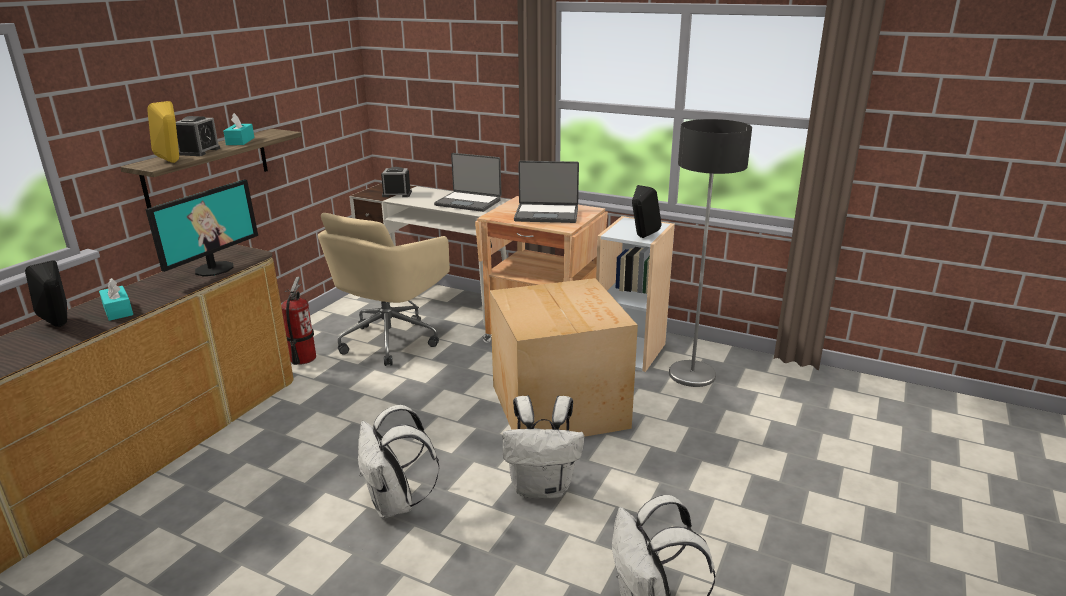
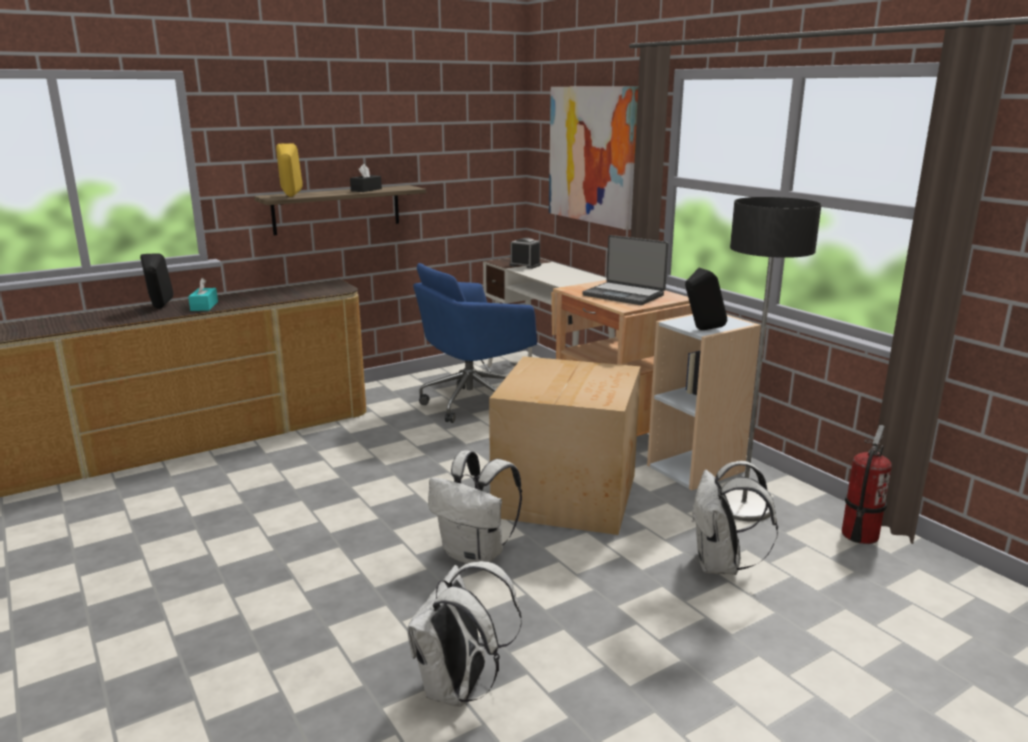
camera: 30 degrees right, 5 degrees down
monitor [145,179,258,276] -> none
alarm clock [176,116,220,156] -> none
turquoise tissue box [223,113,255,145] -> black tissue box [350,164,382,192]
fire extinguisher [281,277,316,365] -> fire extinguisher moved to [842,425,892,544]
beige office chair [318,213,450,366] -> blue office chair [413,263,537,423]
white backpack [358,405,439,519] -> white backpack moved to [692,461,778,575]
laptop [434,153,502,212] -> none
none -> picture [549,86,638,230]

